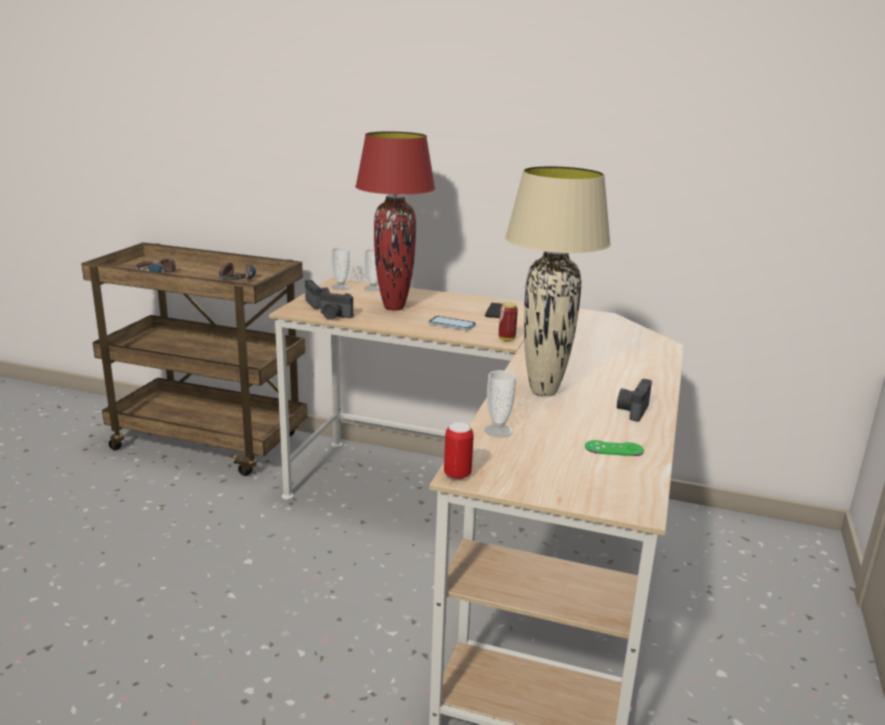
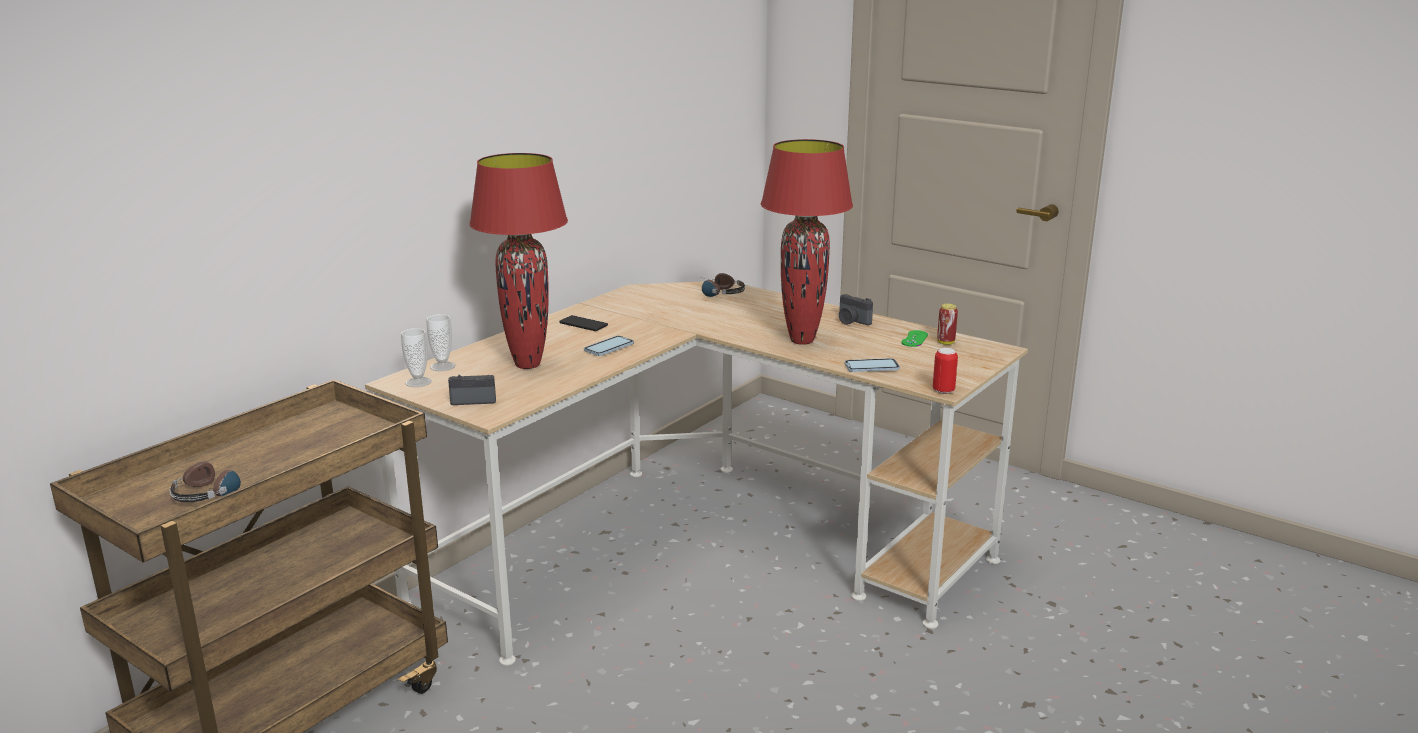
camera: 70 degrees left, 0 degrees up
headphones [218,262,256,280] -> headphones moved to [698,273,745,297]
camera [320,292,353,320] -> none
cup [484,370,516,438] -> phone [845,358,900,372]
can [499,302,518,341] -> can moved to [937,304,958,345]
beige table lamp [505,166,611,397] -> red table lamp [761,139,853,345]

